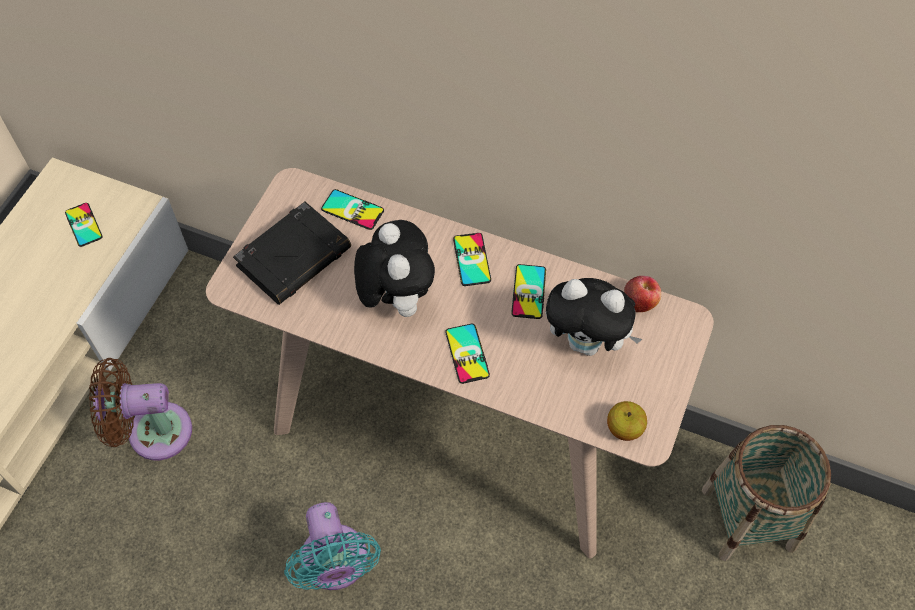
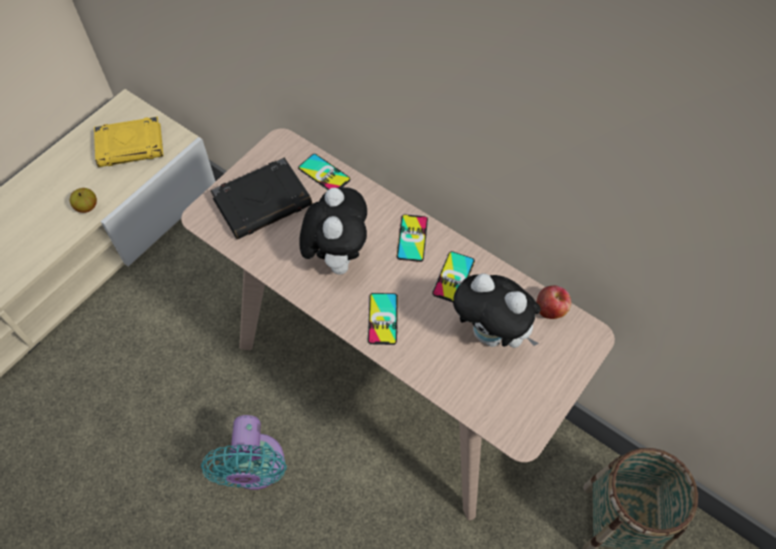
camera: 15 degrees right, 0 degrees up
phone [65,203,103,247] -> yellow book [94,117,163,167]
brown fan [89,358,192,461] -> none
apple [607,401,647,441] -> apple moved to [70,188,97,213]

